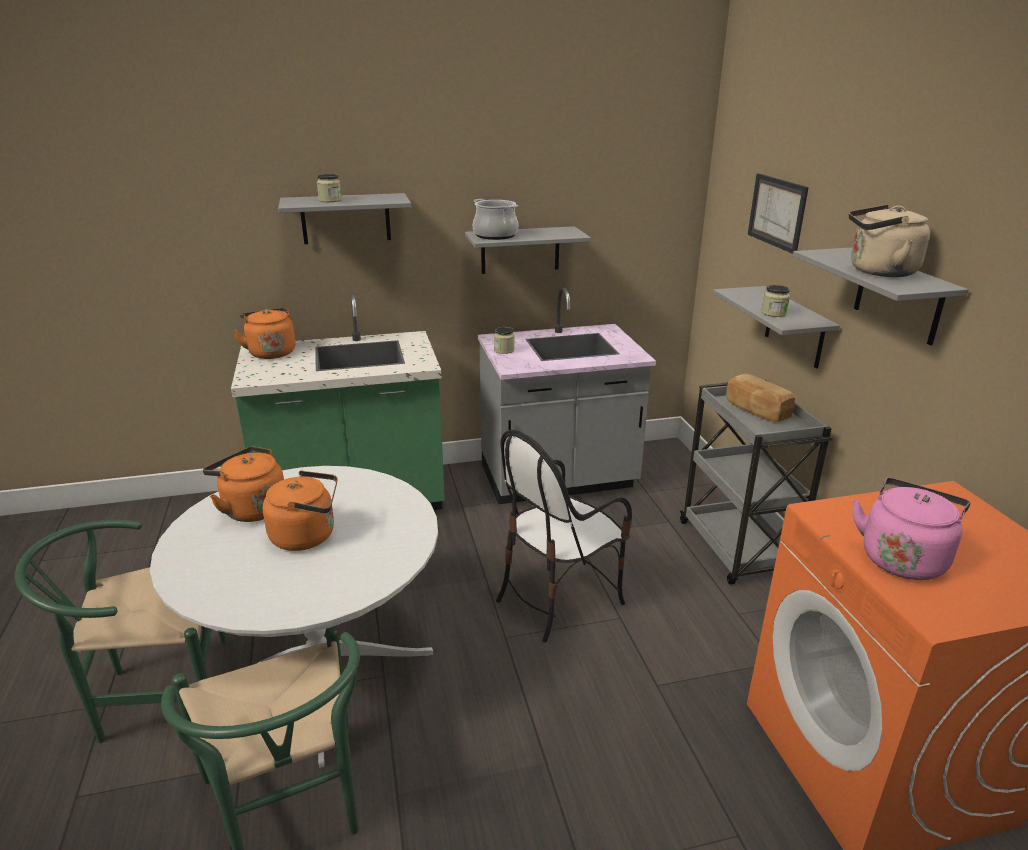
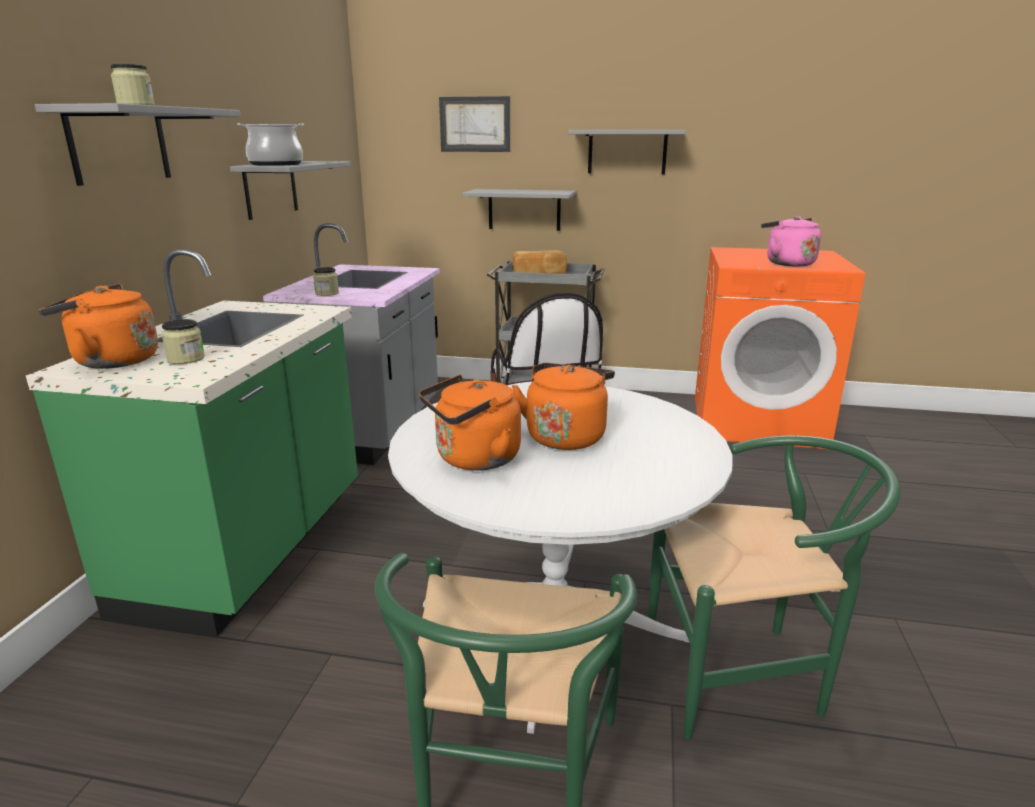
camera: 65 degrees left, 5 degrees down
jar [761,285,790,317] -> jar moved to [162,319,205,364]
beige kettle [849,205,930,277] -> none

